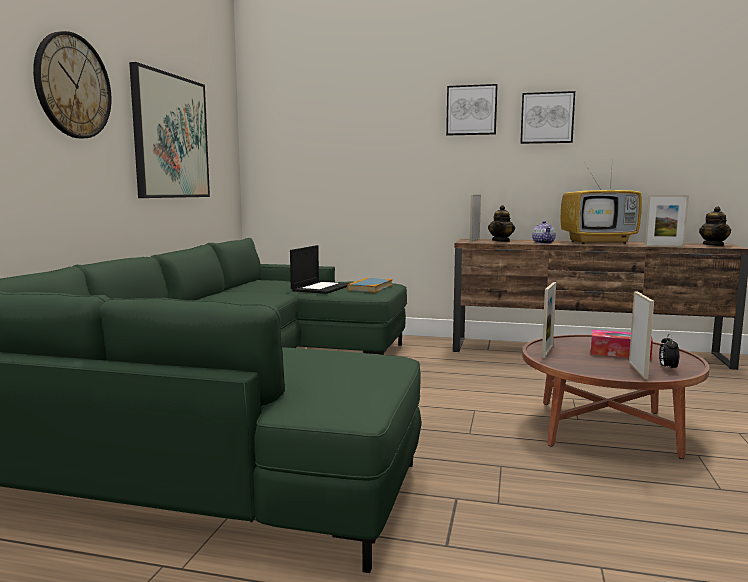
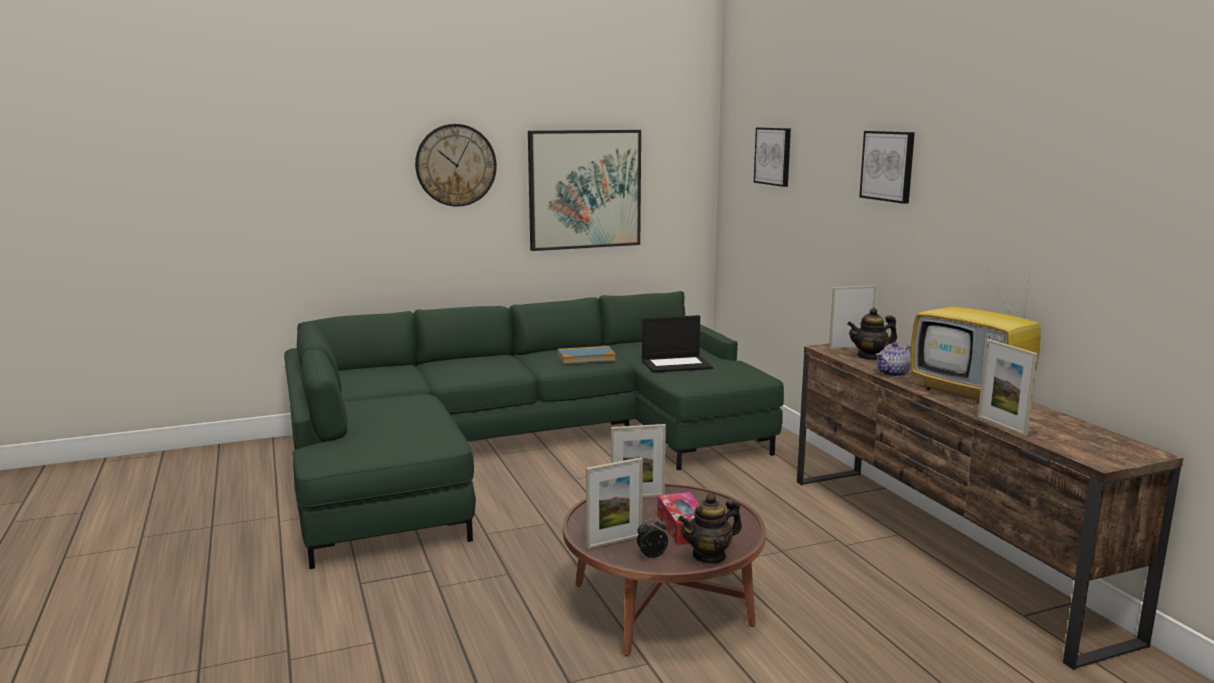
camera: 55 degrees right, 5 degrees up
book [347,278,393,293] -> book moved to [558,346,616,364]
picture [520,91,575,144] -> picture moved to [754,128,791,187]
teapot [699,206,731,246] -> teapot moved to [678,493,742,565]

